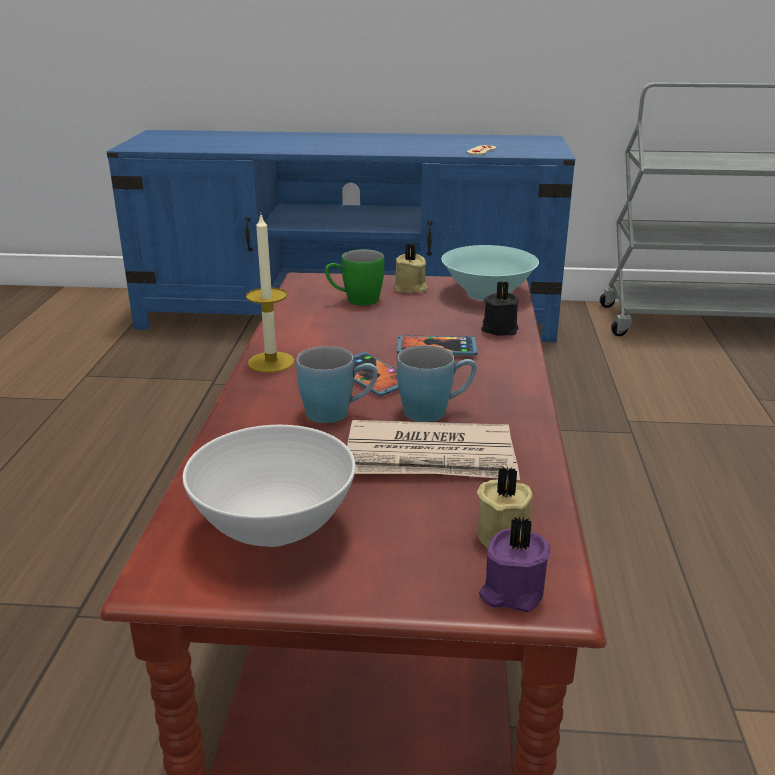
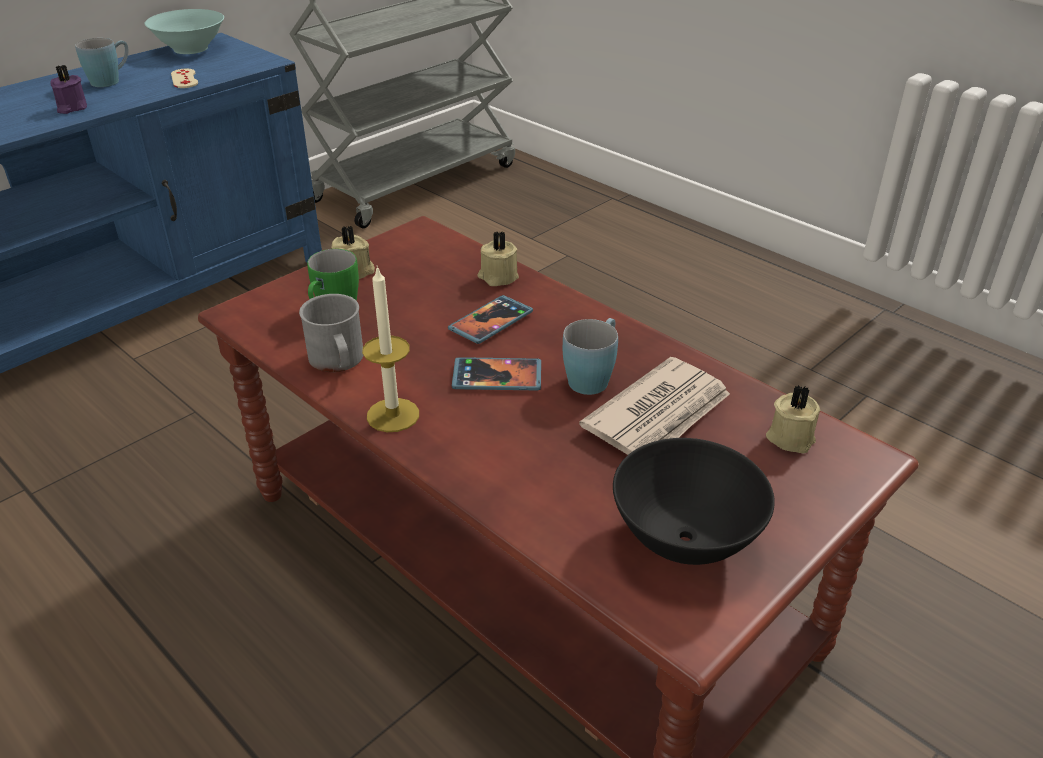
camera: 50 degrees left, 10 degrees up
white bowl [183,425,356,547] -> black bowl [613,438,775,565]
blue mug [296,346,377,423] -> blue mug moved to [75,38,129,87]
turquoise bowl [441,245,539,301] -> turquoise bowl moved to [145,9,224,54]
purple candle [479,517,551,612] -> purple candle moved to [50,65,87,114]
black candle [481,281,519,336] -> beige candle [478,231,519,286]
none -> grey mug [299,294,363,372]

